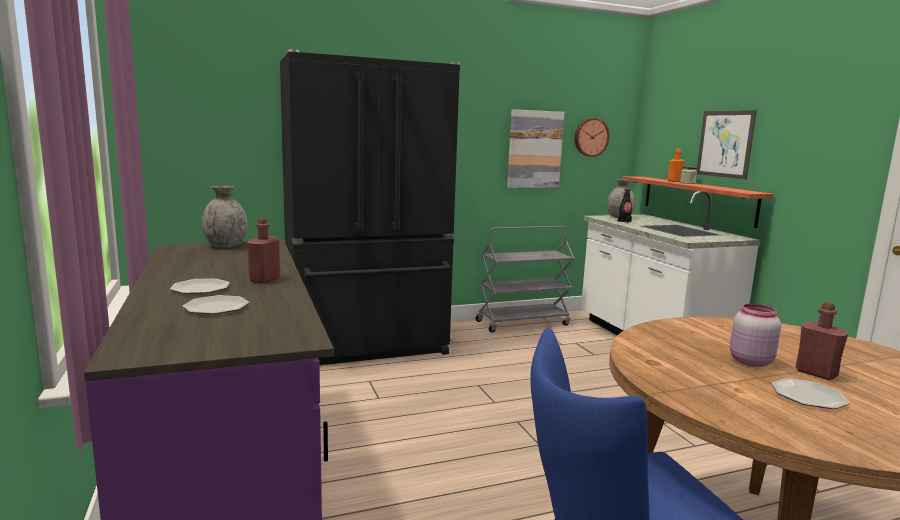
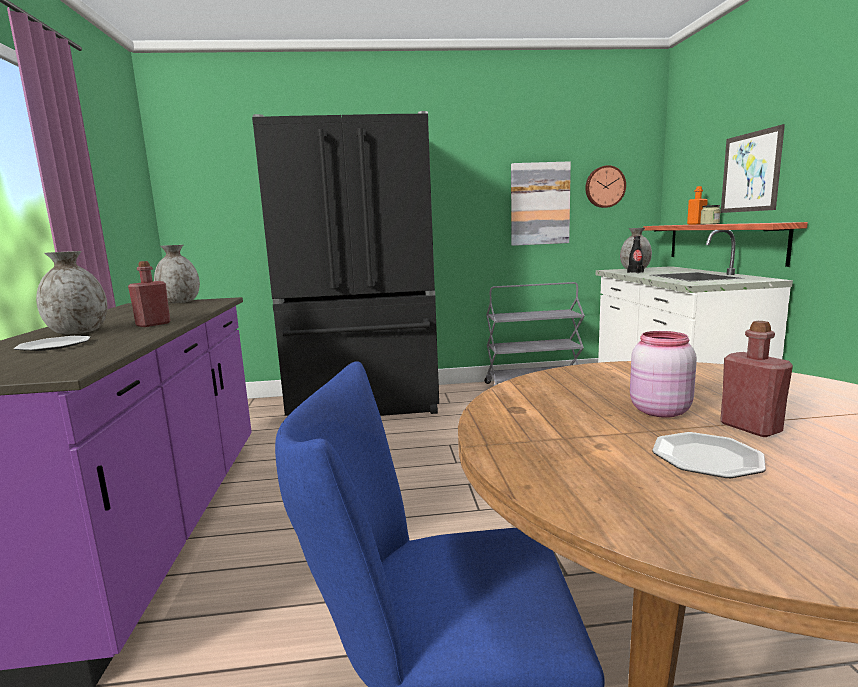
camera: 15 degrees right, 0 degrees up
plate [170,278,230,294] -> grey vase [36,251,107,334]

